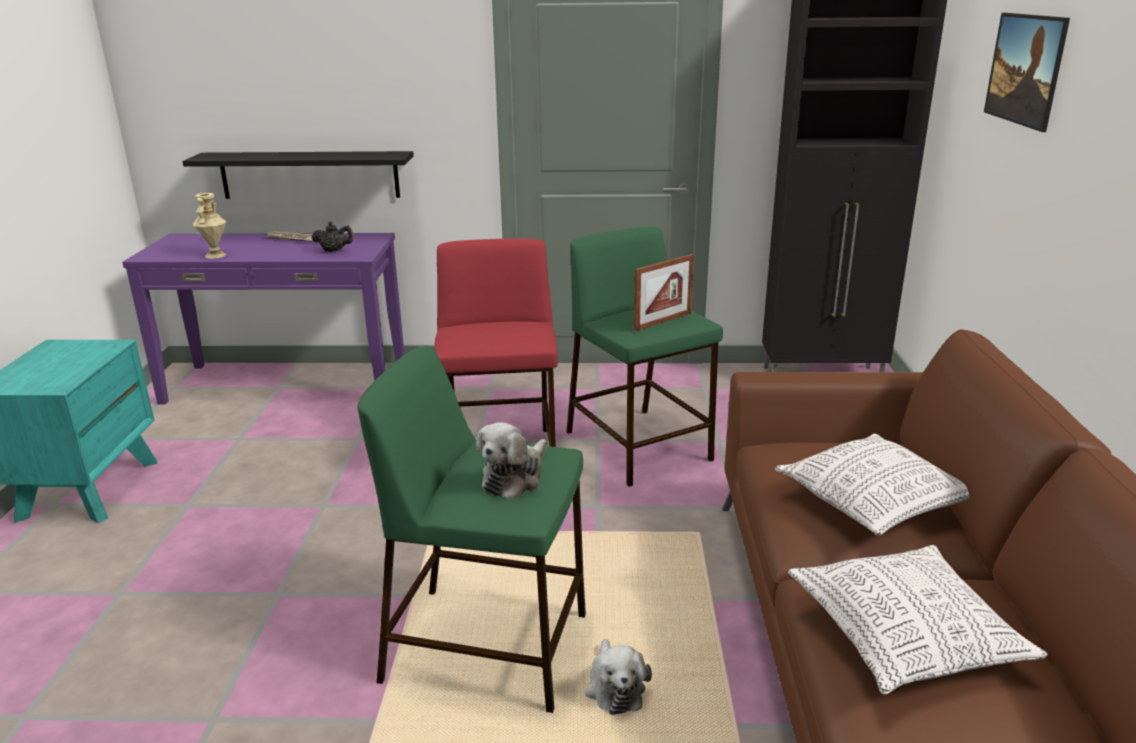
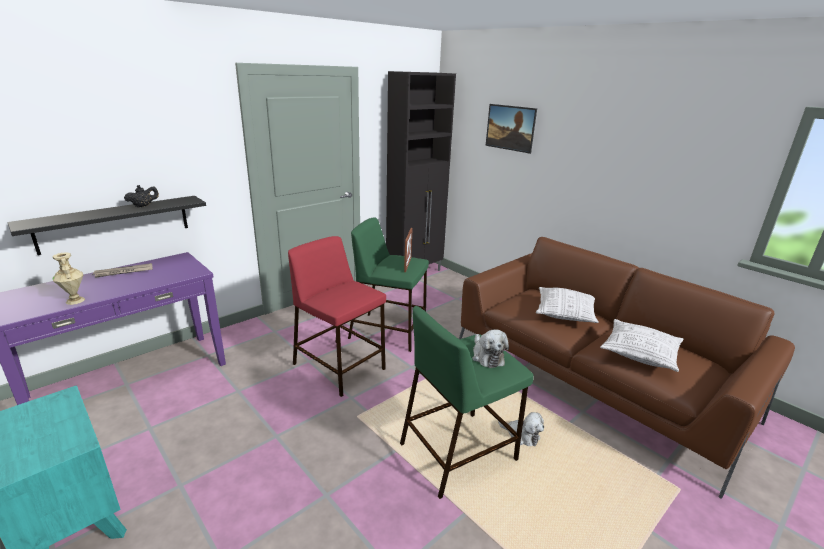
camera: 45 degrees left, 0 degrees up
black teapot [311,221,354,252] -> black teapot moved to [124,185,159,207]

